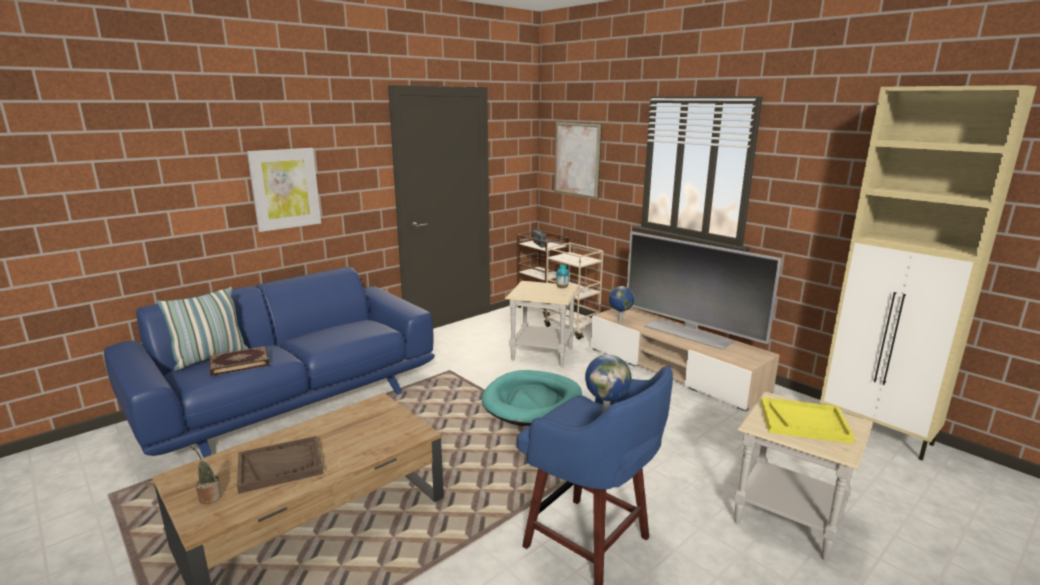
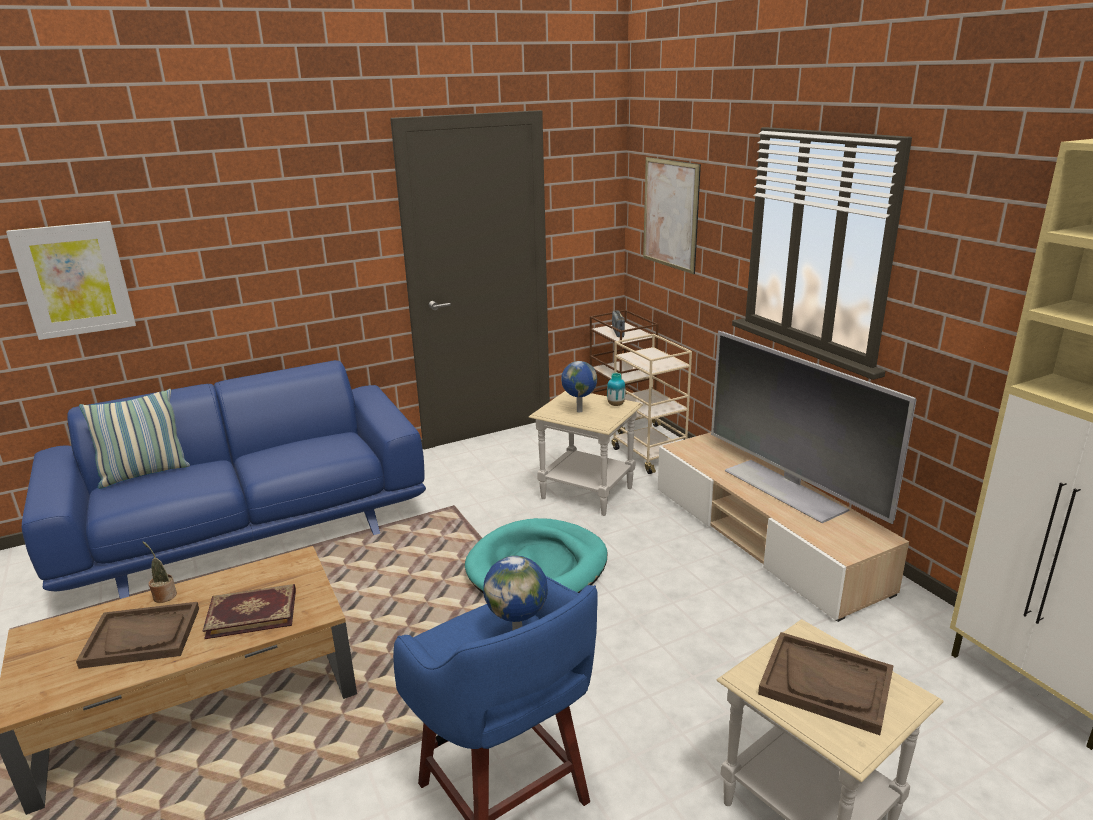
camera: 15 degrees right, 5 degrees up
potted plant [189,445,222,504] -> potted plant moved to [143,542,177,603]
book [209,346,270,376] -> book moved to [202,584,296,639]
picture [247,148,321,232] -> picture moved to [6,221,136,340]
globe [609,286,635,322] -> globe moved to [561,361,597,413]
yellow tray [761,397,854,444] -> brown tray [758,632,894,735]

